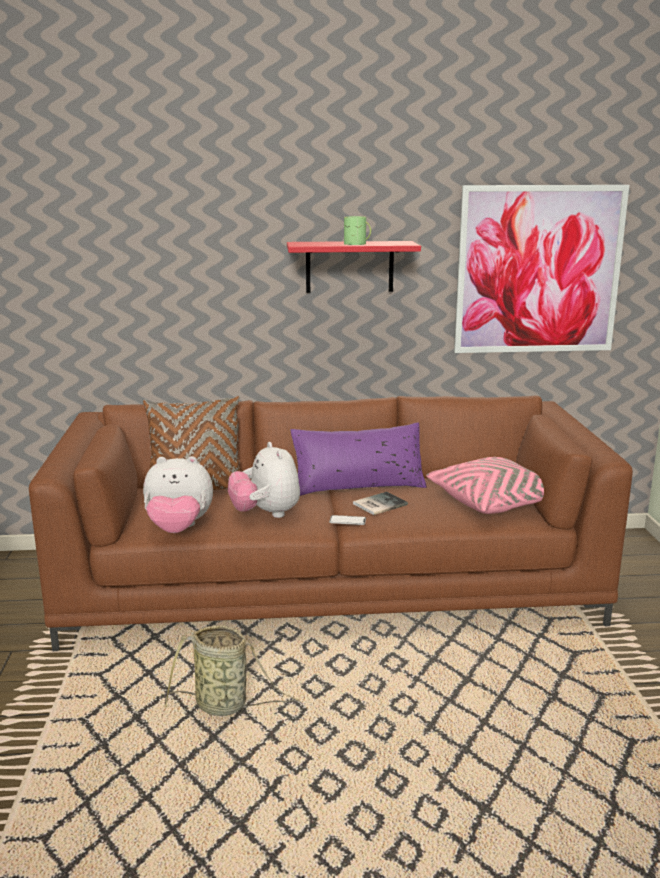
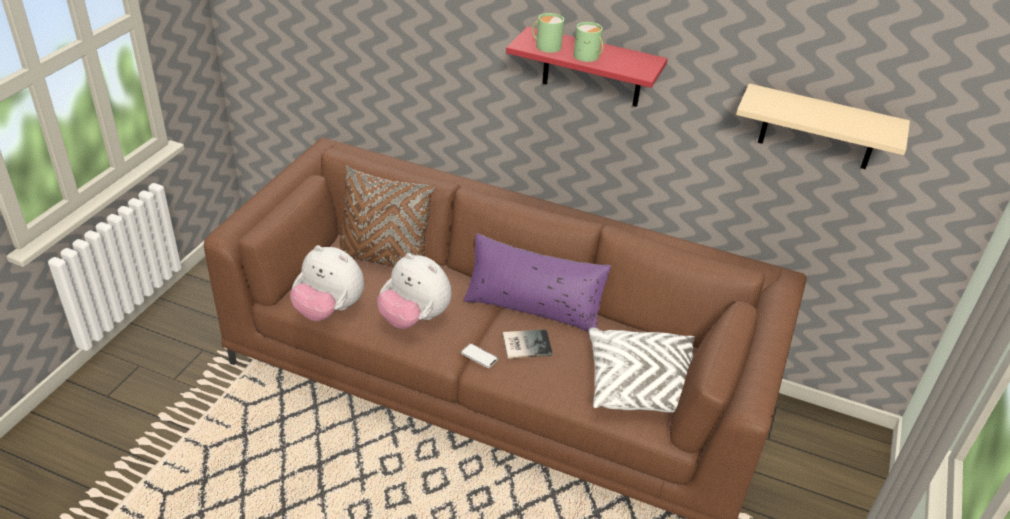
camera: 25 degrees right, 20 degrees up
basket [165,625,300,716] -> none
plush toy [228,442,300,518] -> plush toy turned 60 degrees counterclockwise [377,253,451,329]
pink pillow [426,457,544,514] -> white pillow [589,328,695,412]
picture [454,185,629,353] -> beige shelf [736,84,910,169]
none -> green mug [532,13,564,53]

